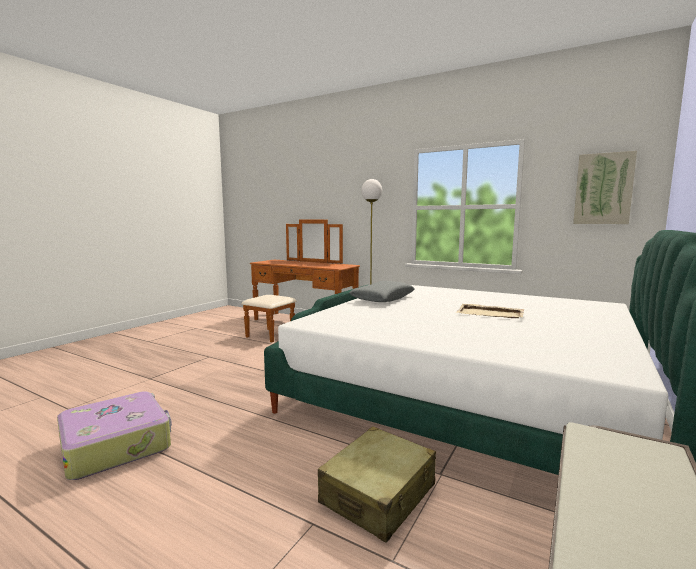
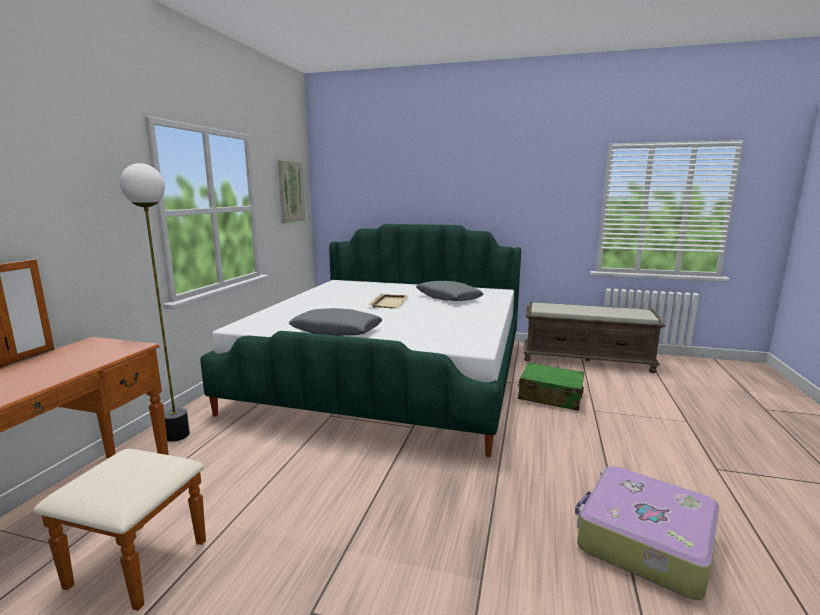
camera: 105 degrees left, 5 degrees up
beige suitcase [318,426,436,543] -> green suitcase [518,362,584,411]
none -> grey pillow [416,281,483,301]

